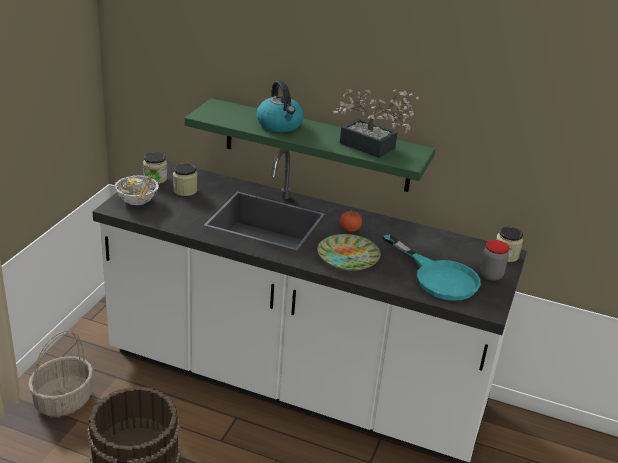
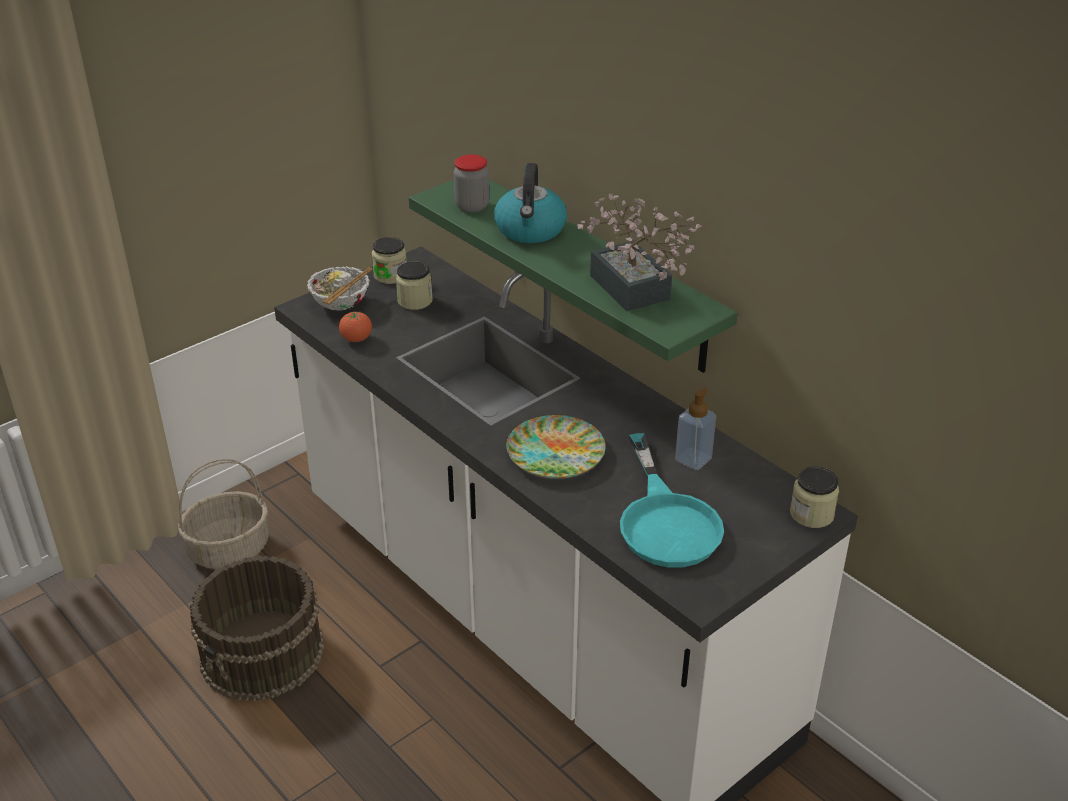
camera: 30 degrees right, 5 degrees up
tomato [340,211,362,232] -> tomato moved to [339,311,372,342]
jar [480,240,509,281] -> jar moved to [454,154,489,212]
none -> soap dispenser [675,388,716,470]

